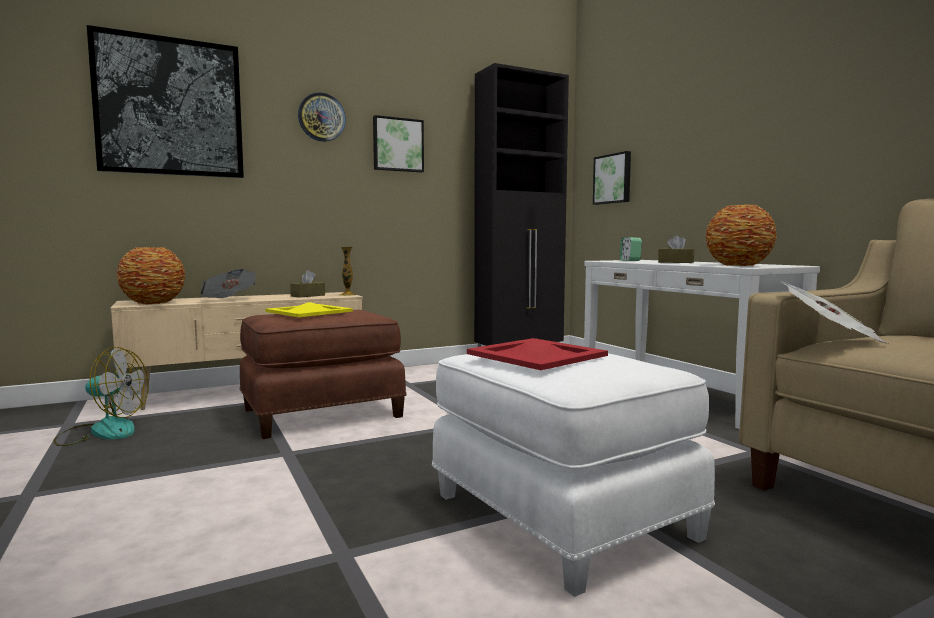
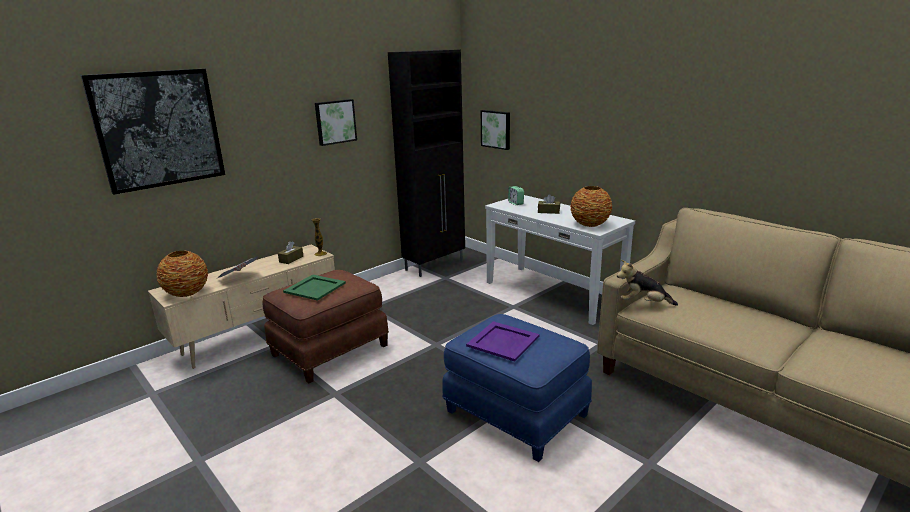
camera: 15 degrees left, 15 degrees up
fan [54,347,149,446] -> none
yellow tray [266,302,353,317] -> green tray [283,274,346,301]
wall clock [298,92,346,142] -> none
white ottoman [432,353,715,597] -> blue ottoman [442,314,592,462]
red tray [467,338,608,370] -> purple tray [466,321,539,362]
newspaper [780,281,888,344] -> plush toy [617,260,678,306]

